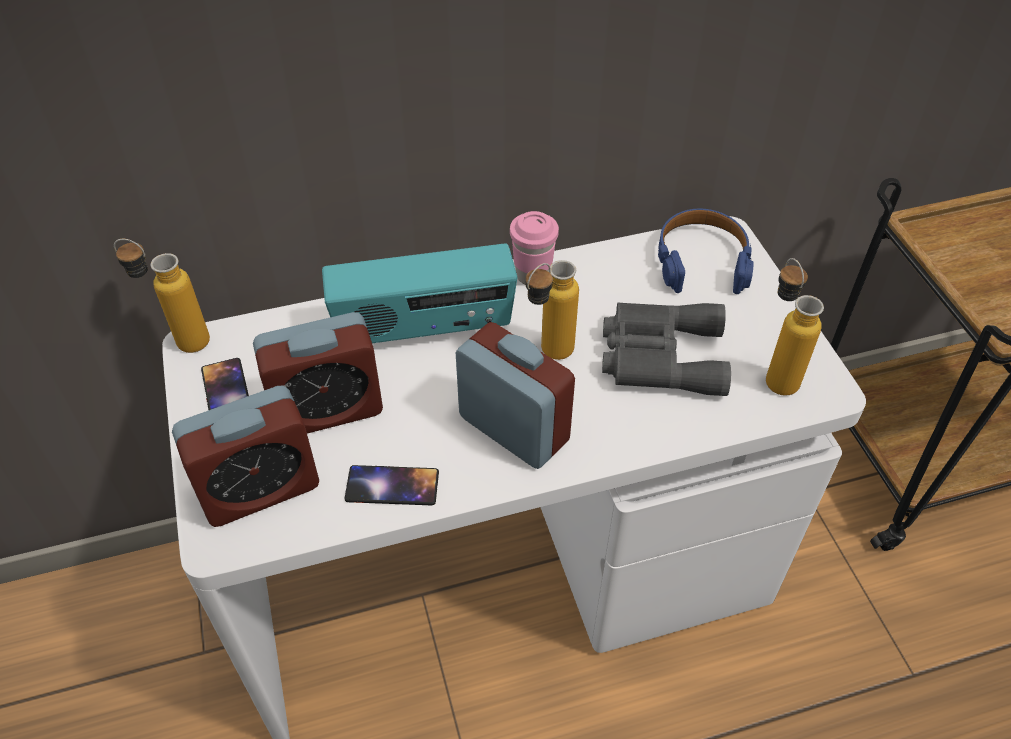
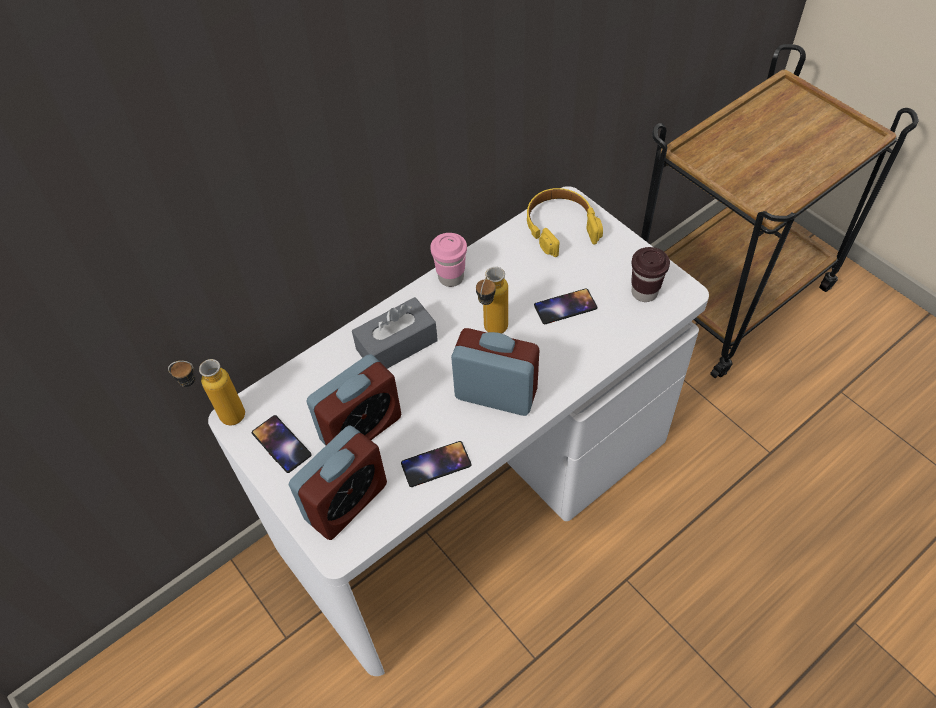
camera: 20 degrees left, 5 degrees up
radio [322,243,517,343] -> grey tissue box [352,297,438,369]
grey binoculars [602,302,731,396] -> phone [534,289,597,324]
blue headphones [658,209,754,294] -> yellow headphones [527,188,603,257]
bottle [766,258,824,396] -> brown cup [631,247,670,302]

